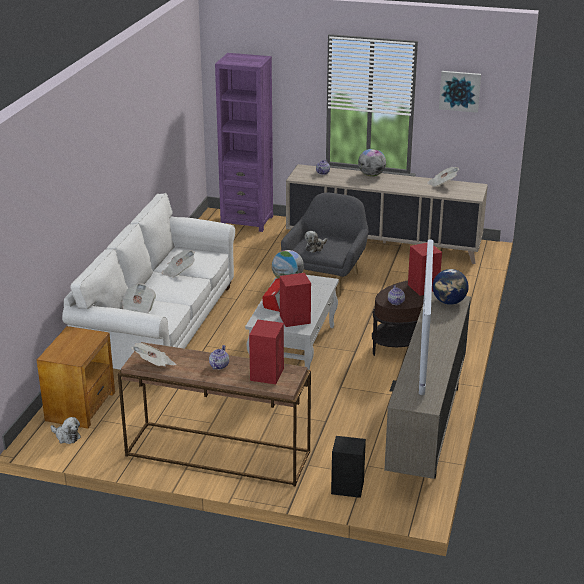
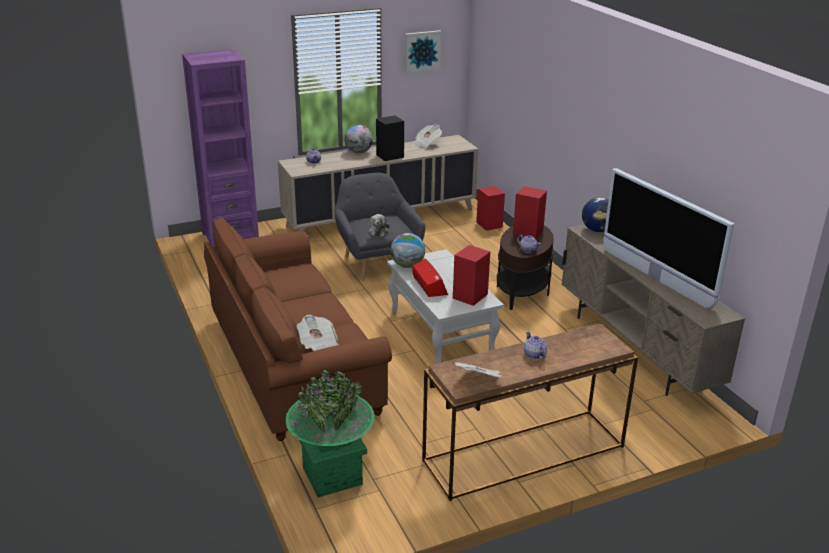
camera: 40 degrees left, 0 degrees up
brown side table [37,326,115,429] -> green planter [285,369,374,497]
plush toy [50,417,81,444] -> none
white sofa [62,193,235,370] -> brown sofa [204,217,392,441]
newspaper [161,250,195,278] -> none
red speaker [249,320,284,384] -> red speaker moved to [476,186,505,231]
black speaker [331,436,366,498] -> black speaker moved to [376,116,404,161]

